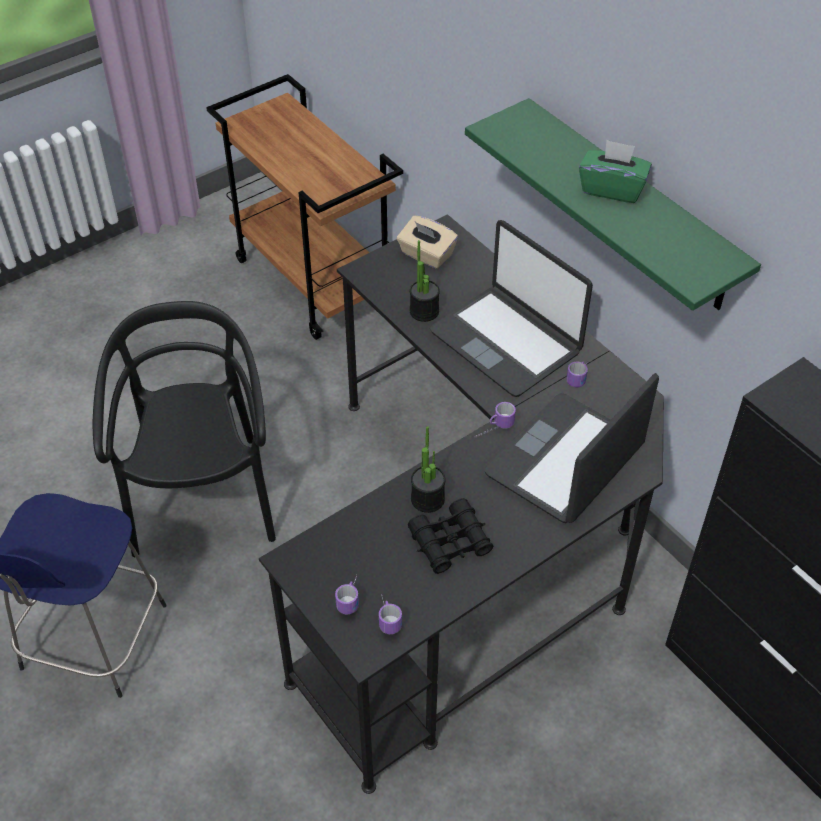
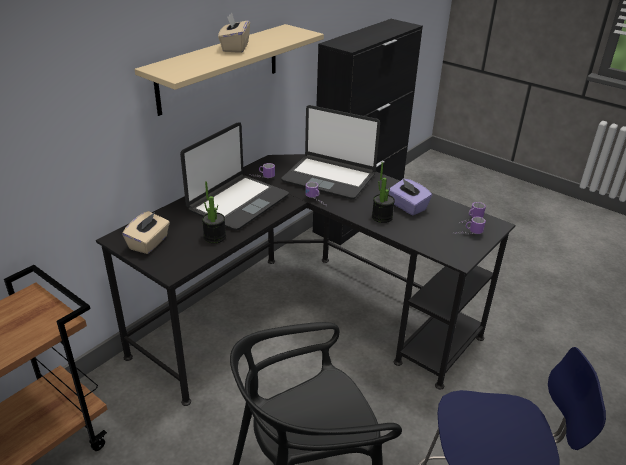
camera: 105 degrees left, 15 degrees down
black binoculars [408,498,493,574] -> purple tissue box [388,179,432,215]
green shelf [465,98,761,311] -> beige shelf [135,24,324,116]
green tissue box [579,140,652,203] -> beige tissue box [218,13,250,53]

